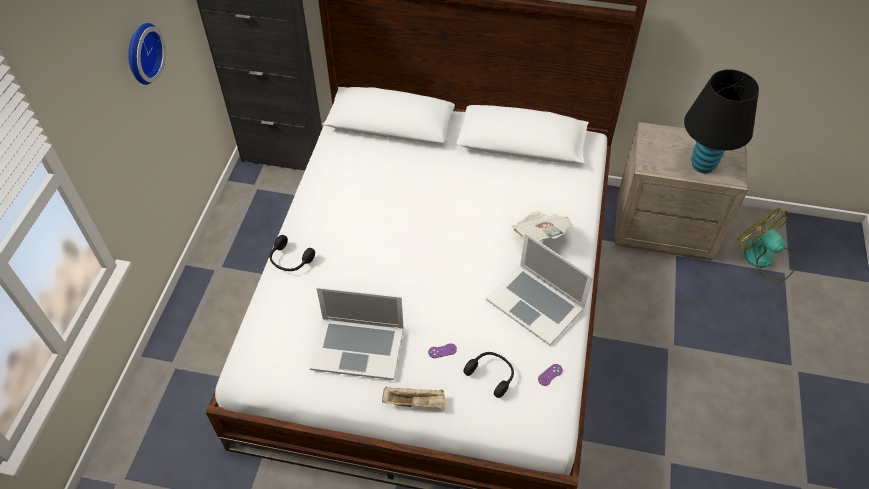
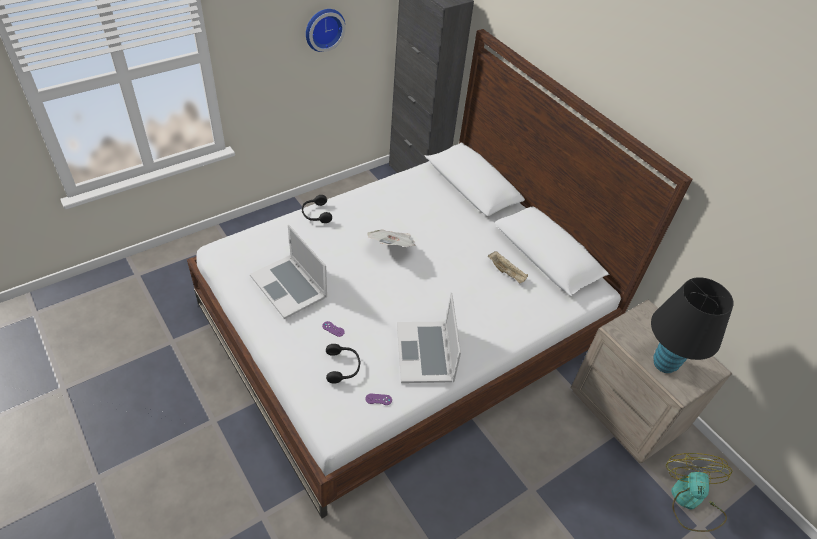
camera: 40 degrees right, 5 degrees down
beige tray [382,387,445,409] -> beige tray moved to [488,251,528,283]
newspaper [511,211,573,241] -> newspaper moved to [367,229,416,247]

